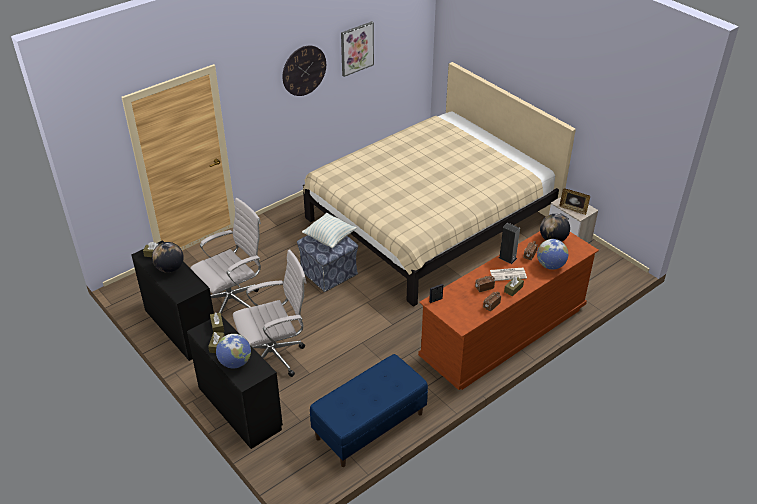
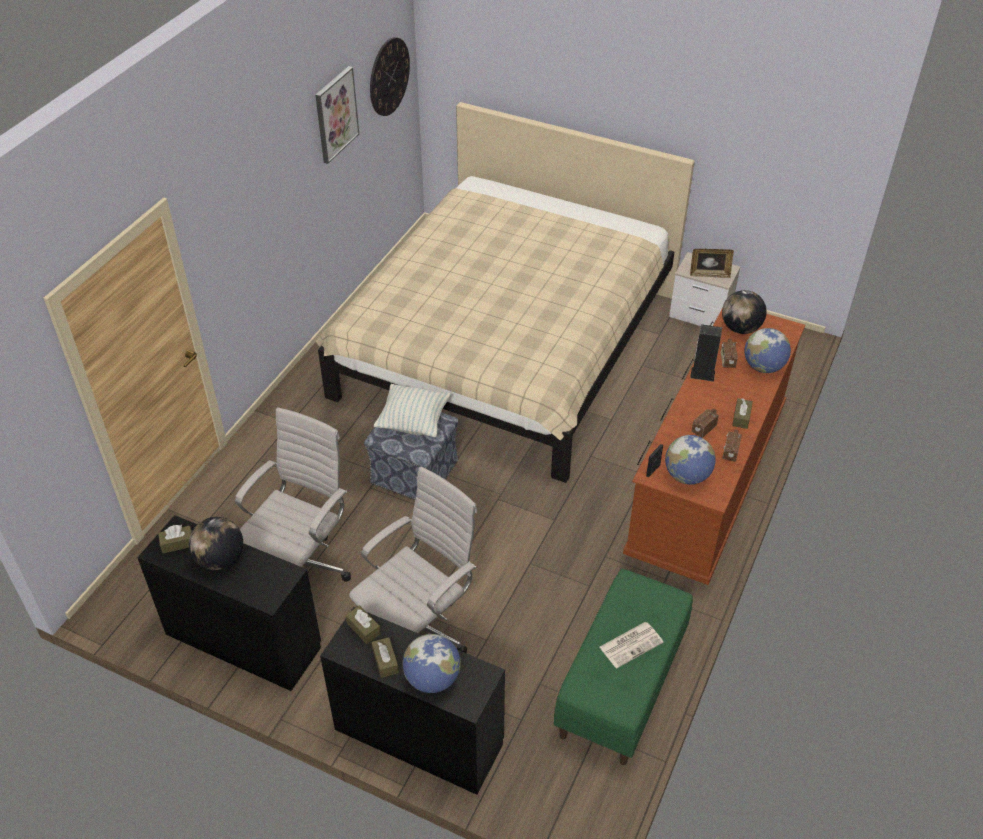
camera: 25 degrees left, 5 degrees up
wall clock [282,45,326,96] -> wall clock moved to [370,37,410,116]
blue bench [310,354,428,467] -> green bench [554,569,693,765]
newspaper [490,268,527,281] -> newspaper moved to [600,622,664,668]
none -> globe [665,435,716,485]

